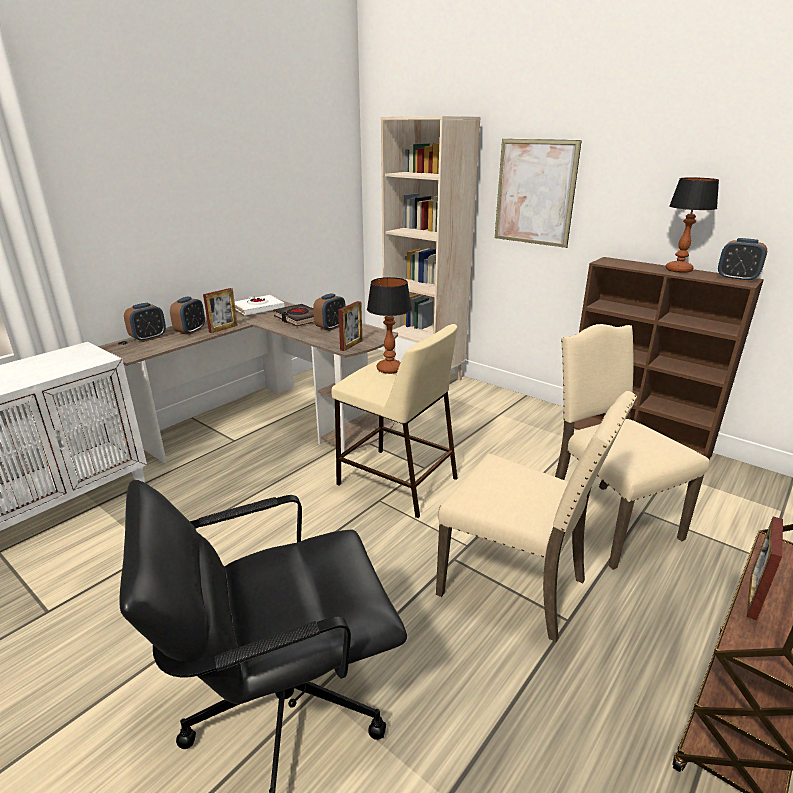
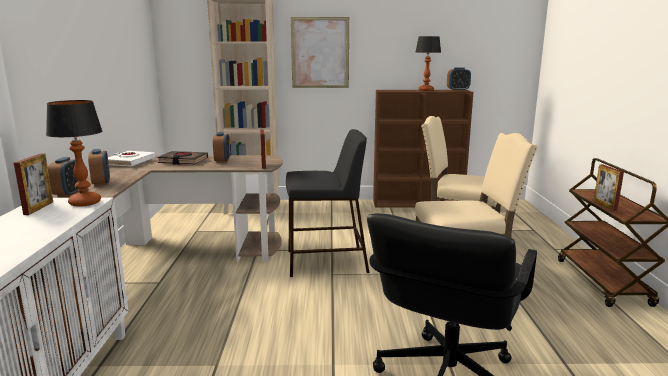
camera: 40 degrees left, 10 degrees down
picture frame [203,288,238,333] -> picture frame moved to [14,153,53,215]
beige stool [332,324,457,518] -> black stool [286,129,369,277]
table lamp [367,277,412,374] -> table lamp moved to [46,100,102,207]

